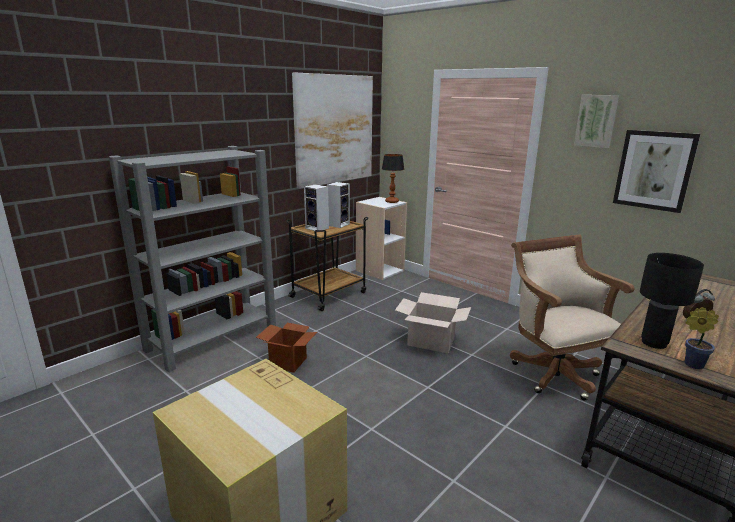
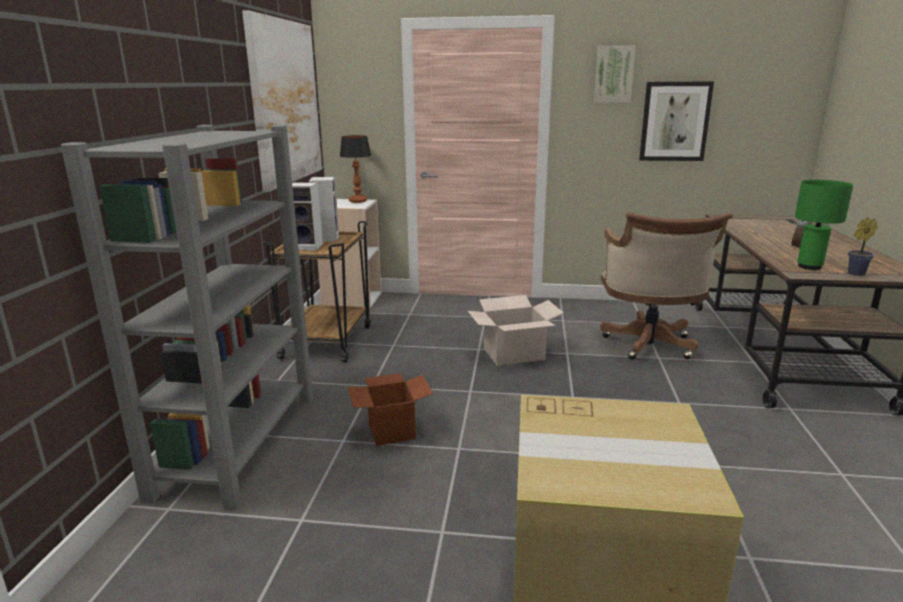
camera: 35 degrees left, 0 degrees up
office chair [510,234,635,401] -> office chair turned 120 degrees counterclockwise [600,212,733,359]
black table lamp [640,253,704,349] -> green table lamp [795,180,853,270]

